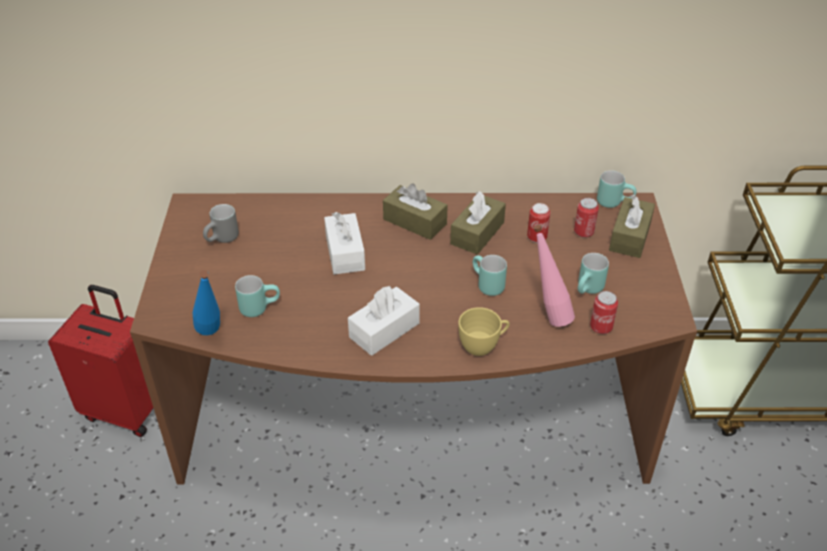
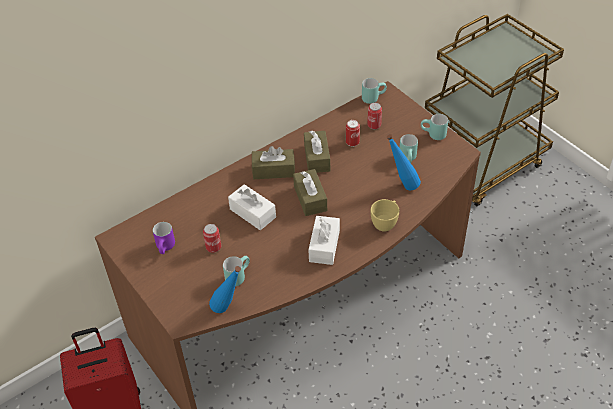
camera: 35 degrees left, 5 degrees up
grey mug [203,204,239,243] -> purple mug [153,222,175,254]
turquoise mug [473,255,507,296] -> turquoise mug moved to [421,114,448,140]
pink bottle [533,225,575,327] -> blue bottle [387,134,421,191]
can [590,291,618,334] -> can moved to [203,224,221,253]
brown tissue box [609,195,655,258] -> brown tissue box moved to [293,169,327,216]

